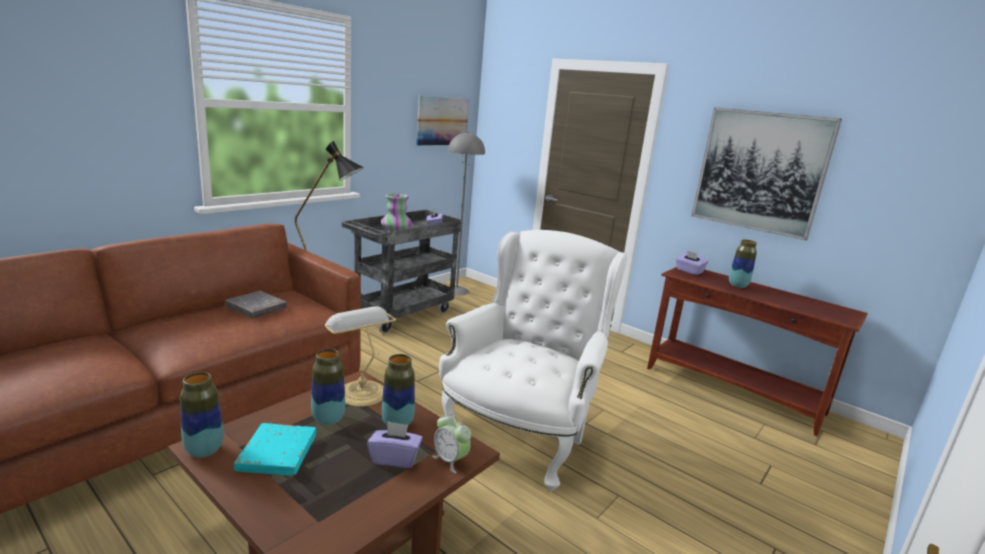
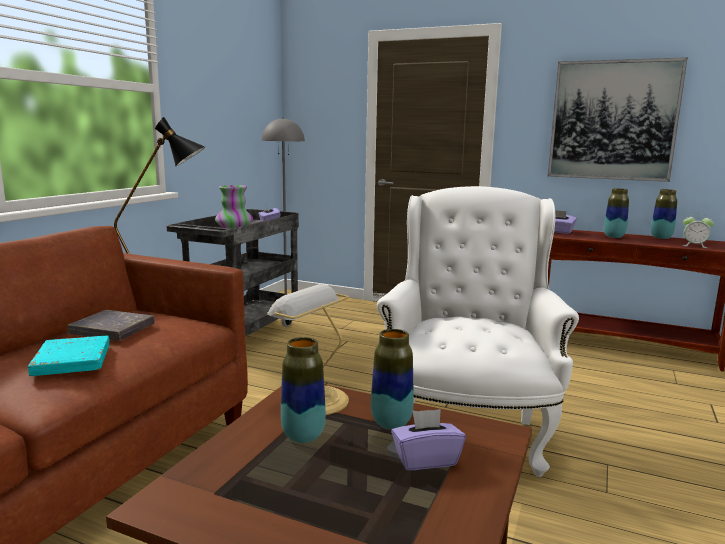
camera: 15 degrees left, 5 degrees down
vase [180,372,224,458] -> vase moved to [651,189,677,239]
turquoise book [234,423,316,476] -> turquoise book moved to [28,336,109,376]
picture [416,96,469,146] -> none
alarm clock [432,414,471,473] -> alarm clock moved to [683,213,714,248]

